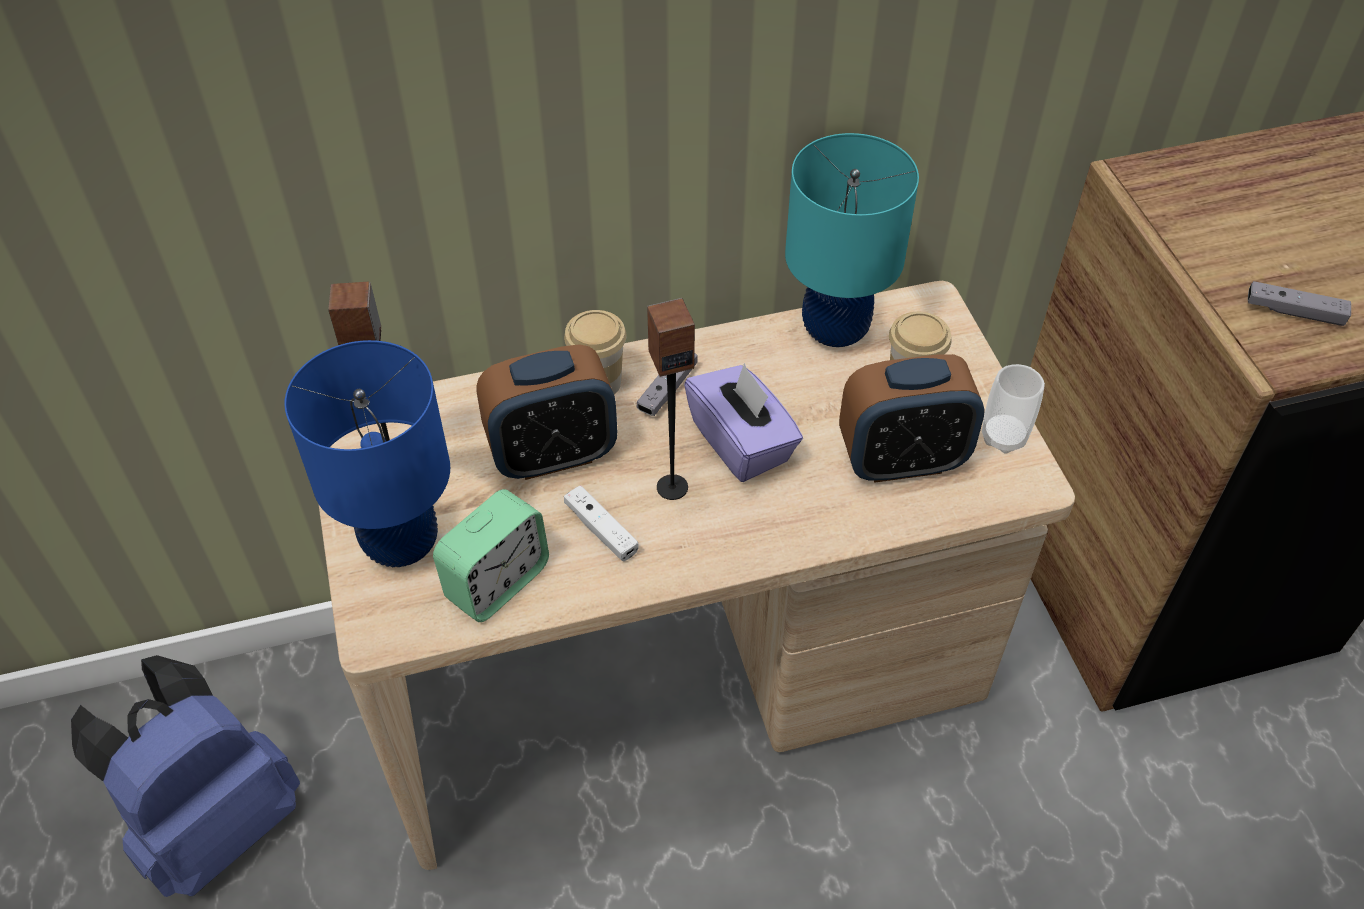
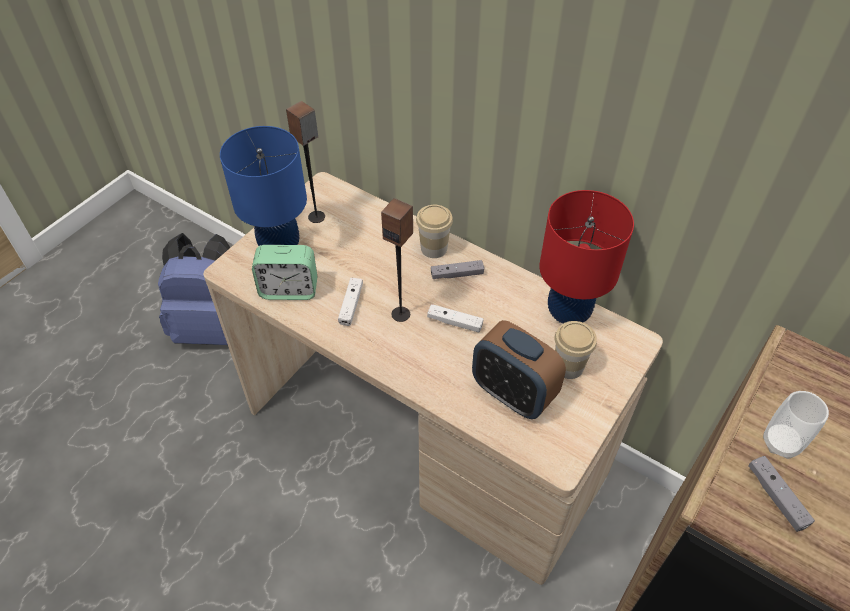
camera: 50 degrees right, 0 degrees up
alarm clock [476,344,617,480] -> none
purple tissue box [684,363,803,482] -> white game controller [427,304,484,332]
turquoise table lamp [785,133,919,347] -> red table lamp [539,190,634,324]
cup [982,364,1045,453] -> cup moved to [763,391,829,459]

